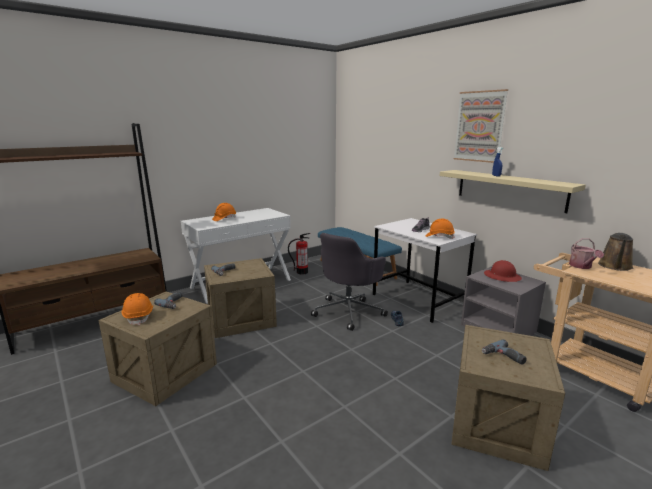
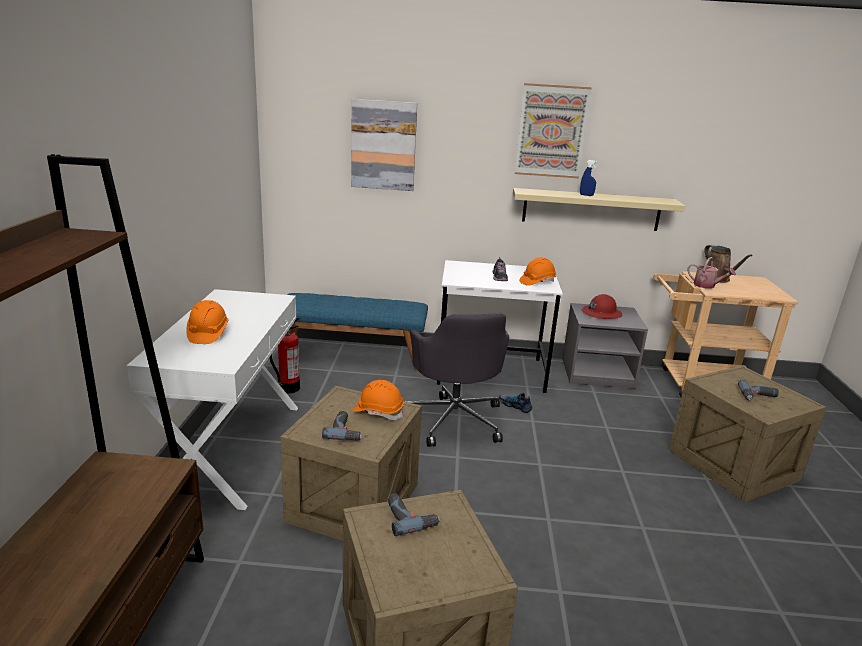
camera: 50 degrees left, 5 degrees up
orange hard hat [121,293,153,325] -> orange hard hat moved to [353,380,404,420]
none -> picture [351,99,417,191]

